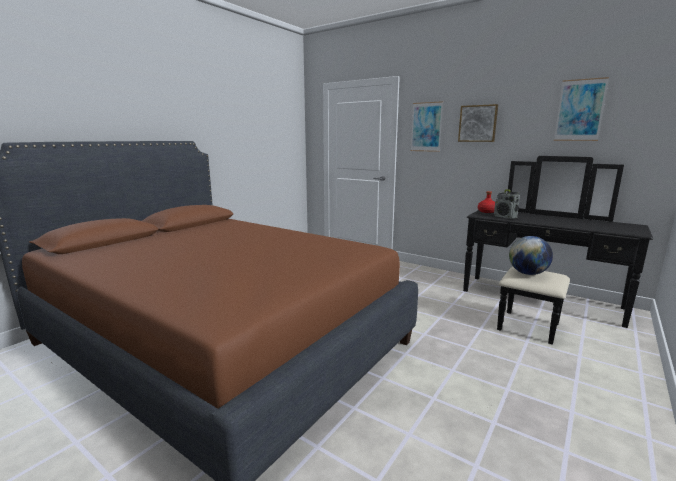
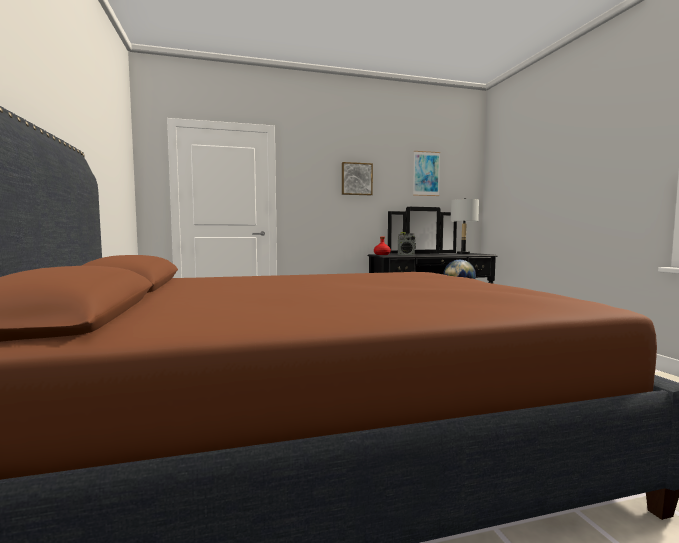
camera: 50 degrees left, 10 degrees down
picture [411,101,443,152] -> none
none -> grey table lamp [451,198,479,254]

